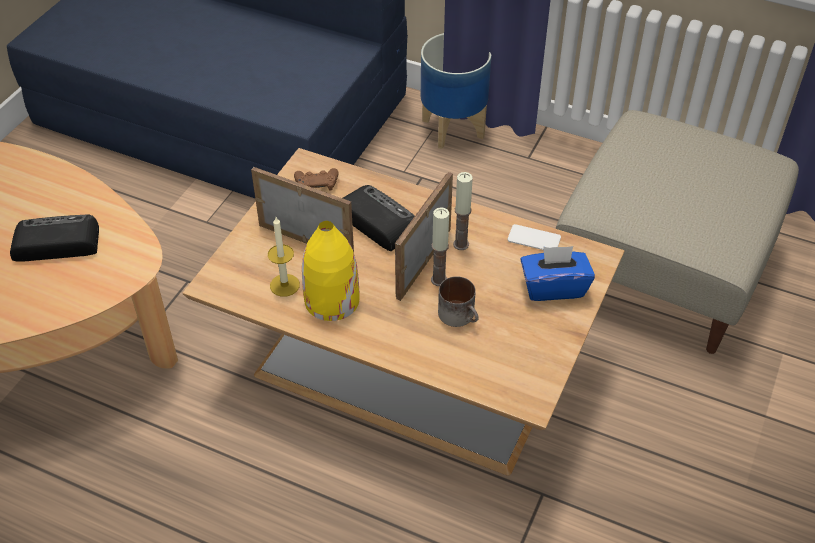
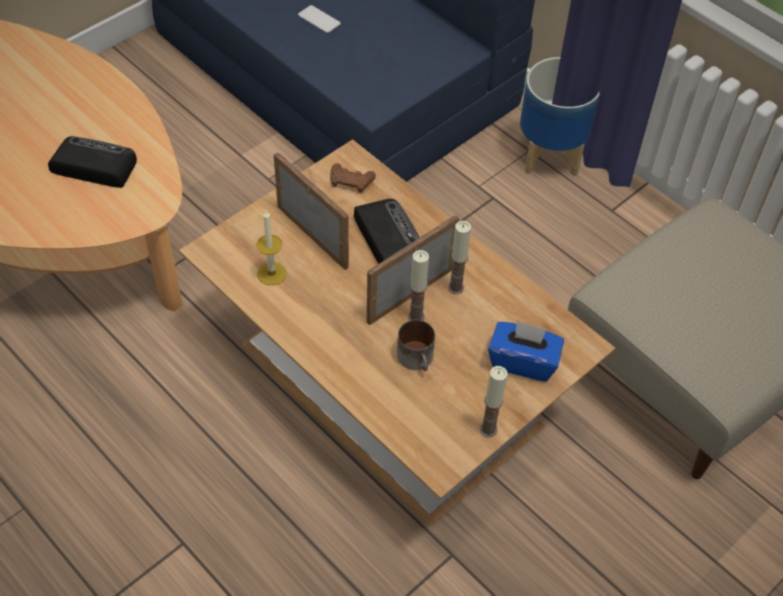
camera: 20 degrees right, 5 degrees up
yellow vase [302,221,360,321] -> none
phone [507,224,561,250] -> phone moved to [298,5,341,33]
none -> candle [480,366,508,438]

